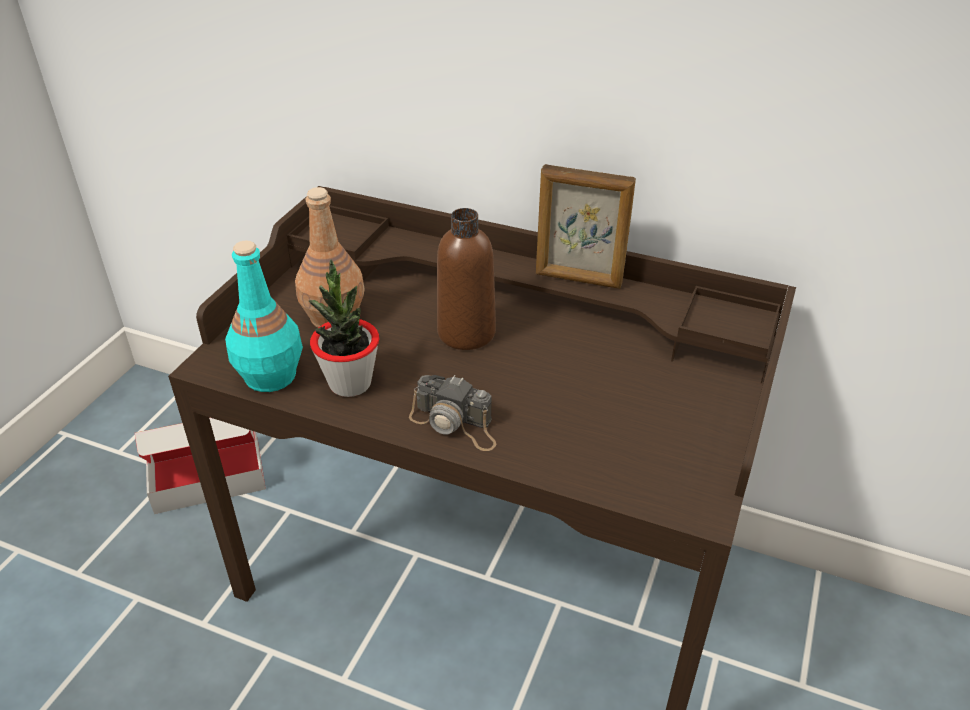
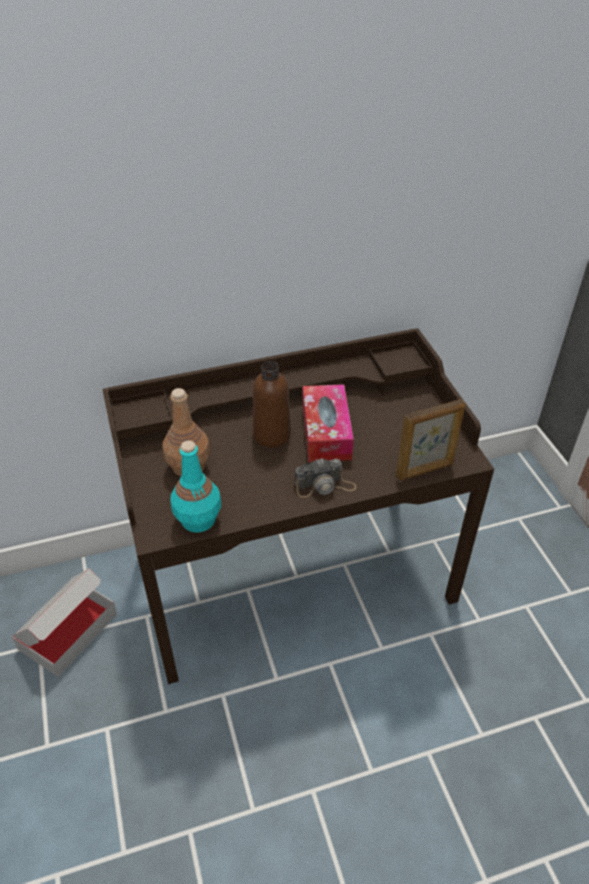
camera: 40 degrees left, 5 degrees up
potted plant [309,259,379,397] -> none
picture frame [536,164,636,289] -> picture frame moved to [396,399,466,481]
none -> tissue box [302,384,354,462]

